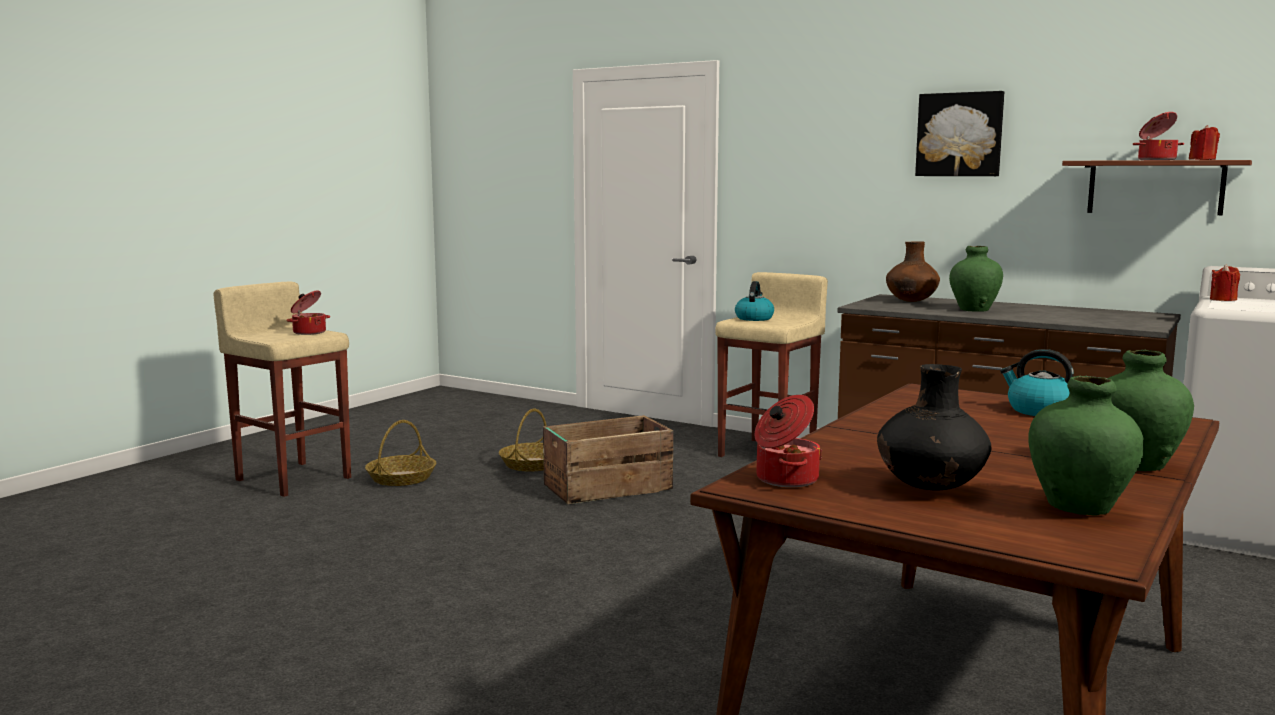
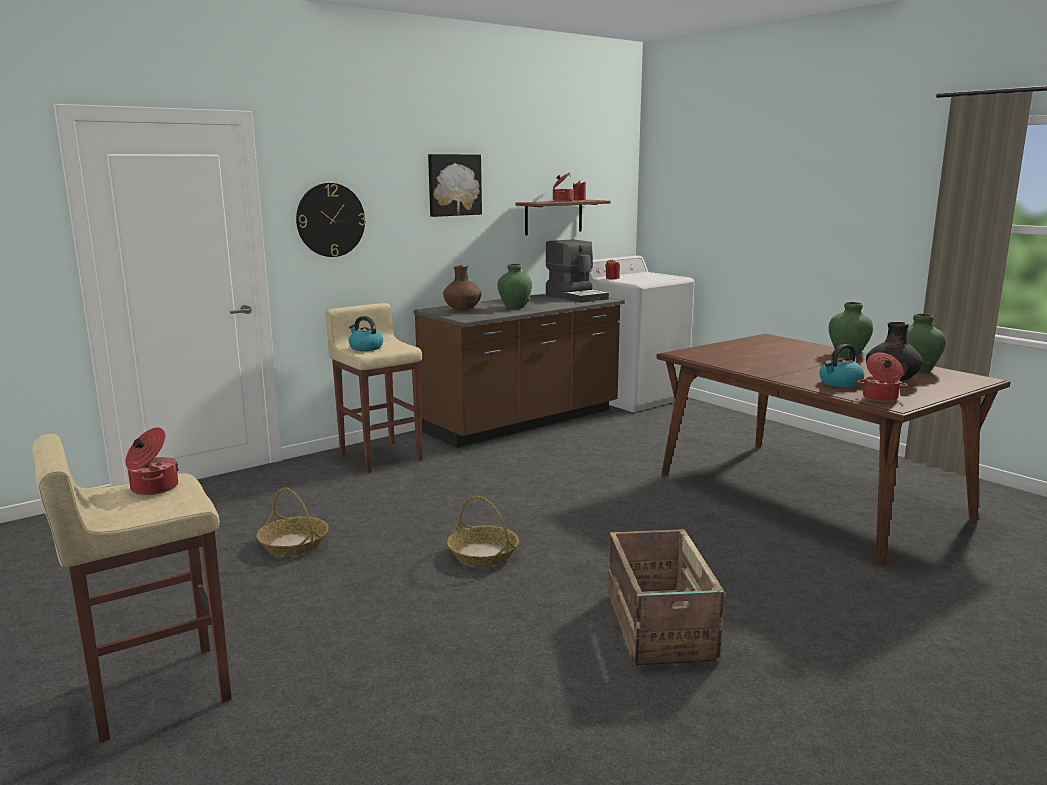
camera: 70 degrees left, 5 degrees up
basket [365,420,436,486] -> basket moved to [447,496,519,566]
crate [543,415,673,504] -> crate moved to [608,529,725,666]
kettle [1000,349,1074,416] -> kettle moved to [819,344,864,388]
none -> wall clock [296,183,366,257]
none -> coffee machine [546,239,609,303]

